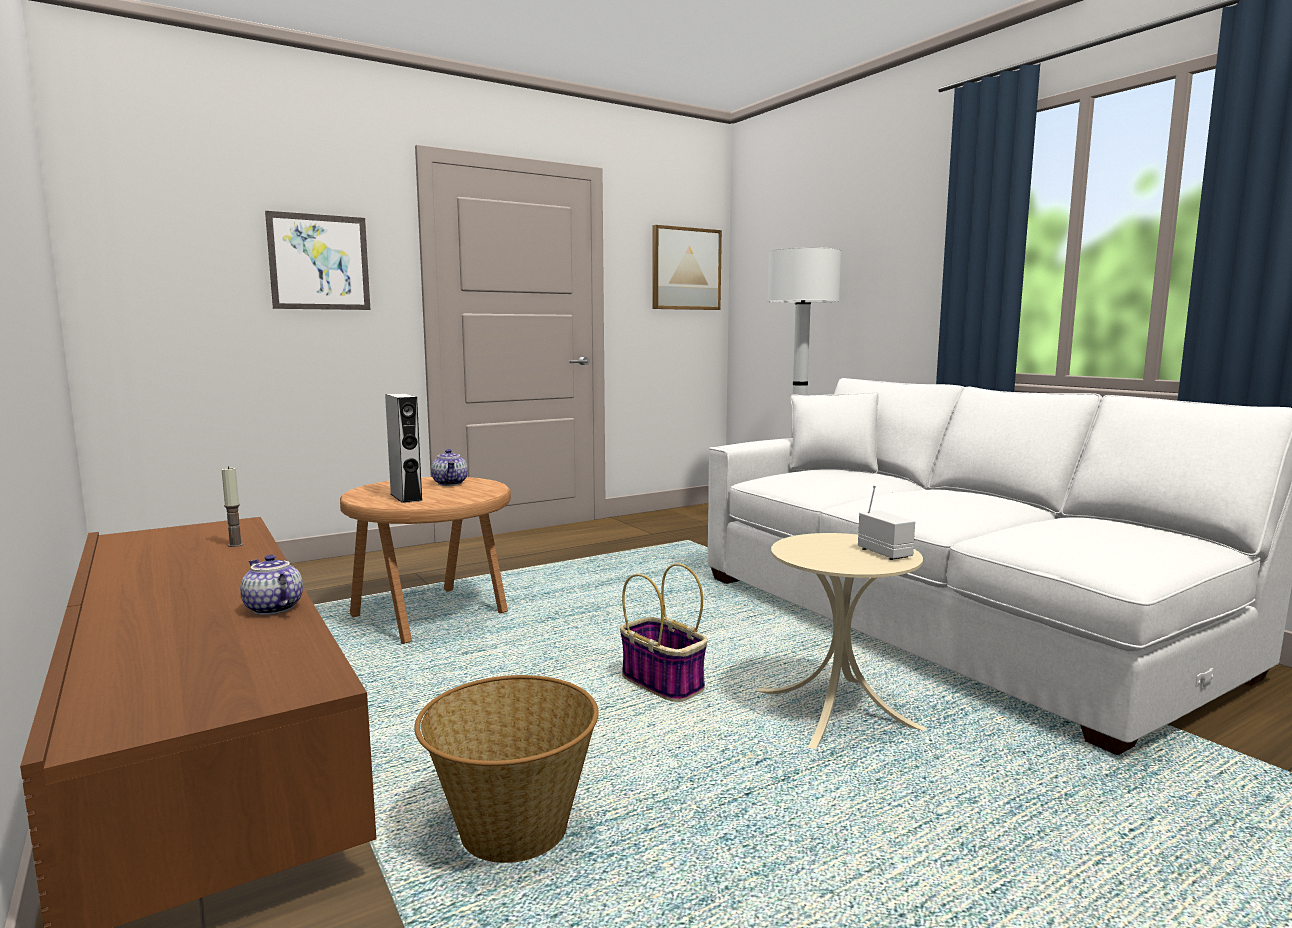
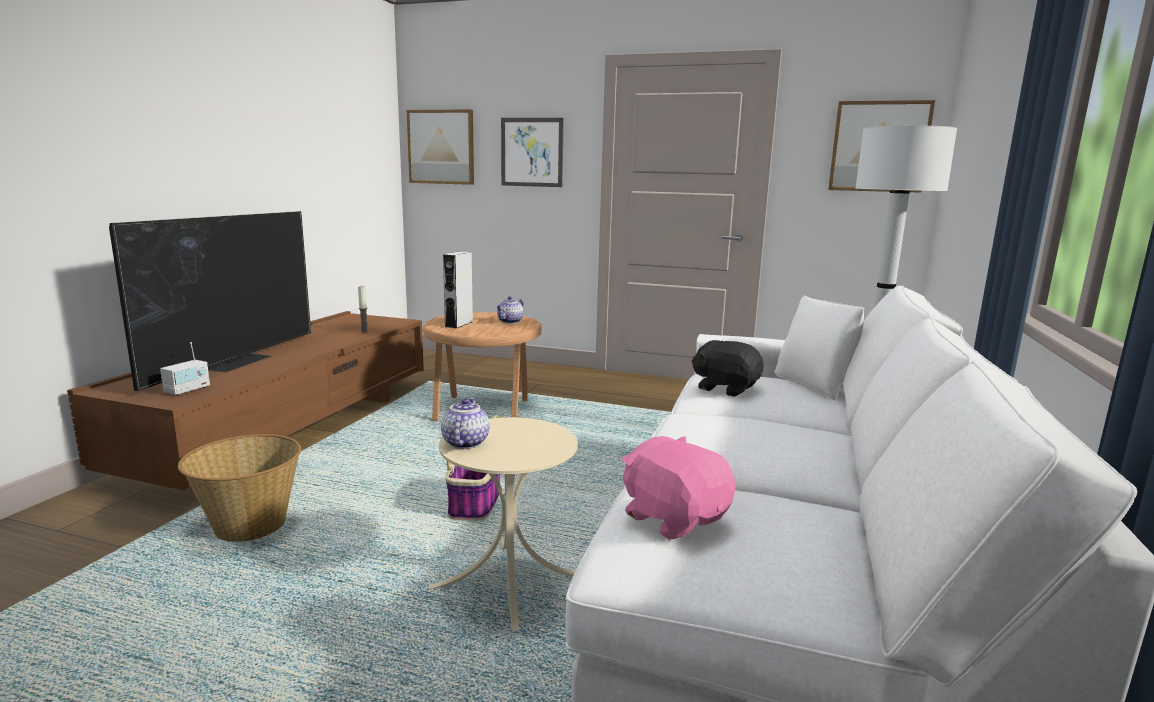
camera: 50 degrees right, 5 degrees up
teapot [240,555,303,615] -> teapot moved to [441,398,489,449]
radio [858,485,915,560] -> radio moved to [160,342,210,396]
none -> television [109,211,311,391]
none -> picture [407,109,474,185]
none -> pink plush toy [622,436,736,540]
none -> black plush toy [692,340,764,397]

